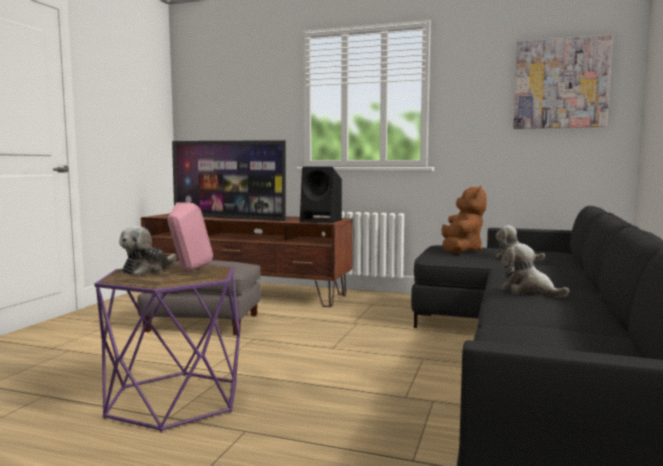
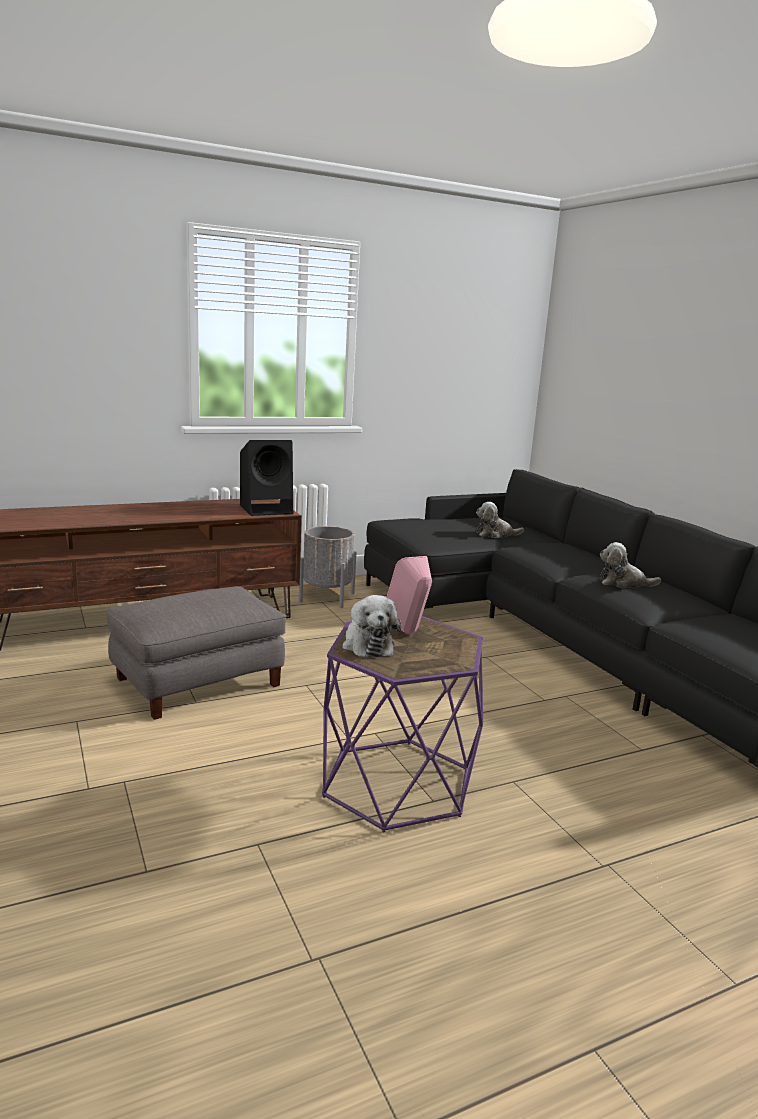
camera: 45 degrees left, 10 degrees up
television [172,140,286,221] -> none
brown plush toy [442,186,487,254] -> none
picture [514,35,613,129] -> none
none -> grey planter [299,526,356,608]

